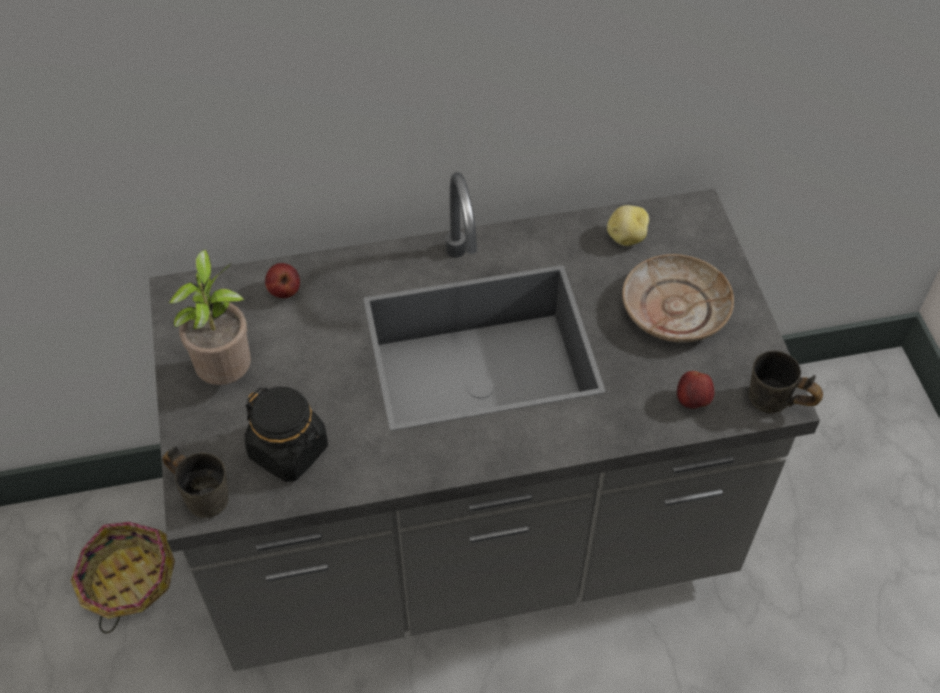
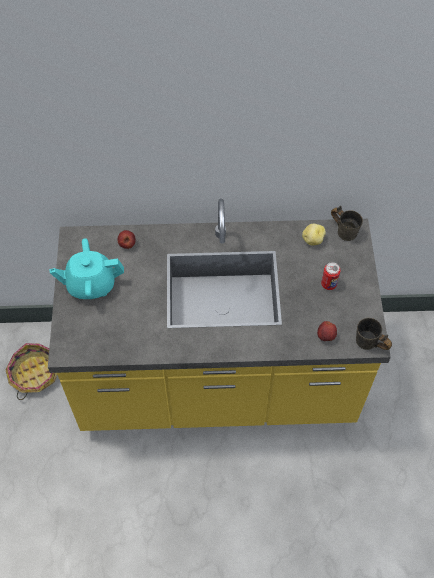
camera: 10 degrees right, 5 degrees up
grey counter [149,172,820,671] -> yellow counter [48,199,391,431]
grey mug [162,446,229,518] -> grey mug moved to [331,206,363,241]
potted plant [168,249,251,385] -> turquoise teapot [49,238,124,299]
black jar [245,387,328,482] -> none
beige plate [622,254,734,342] -> can [321,262,341,290]

